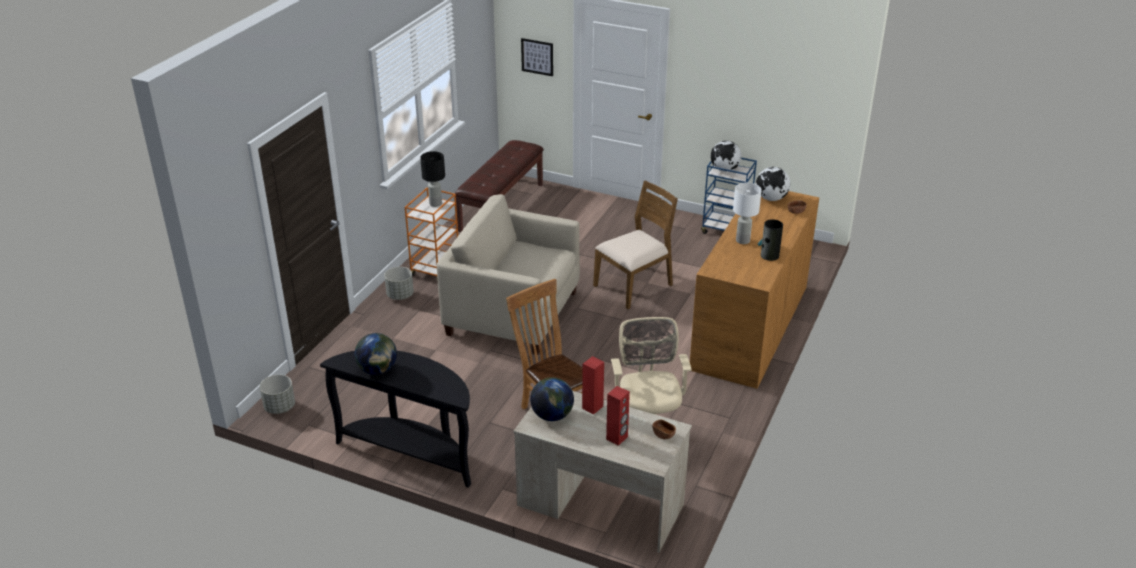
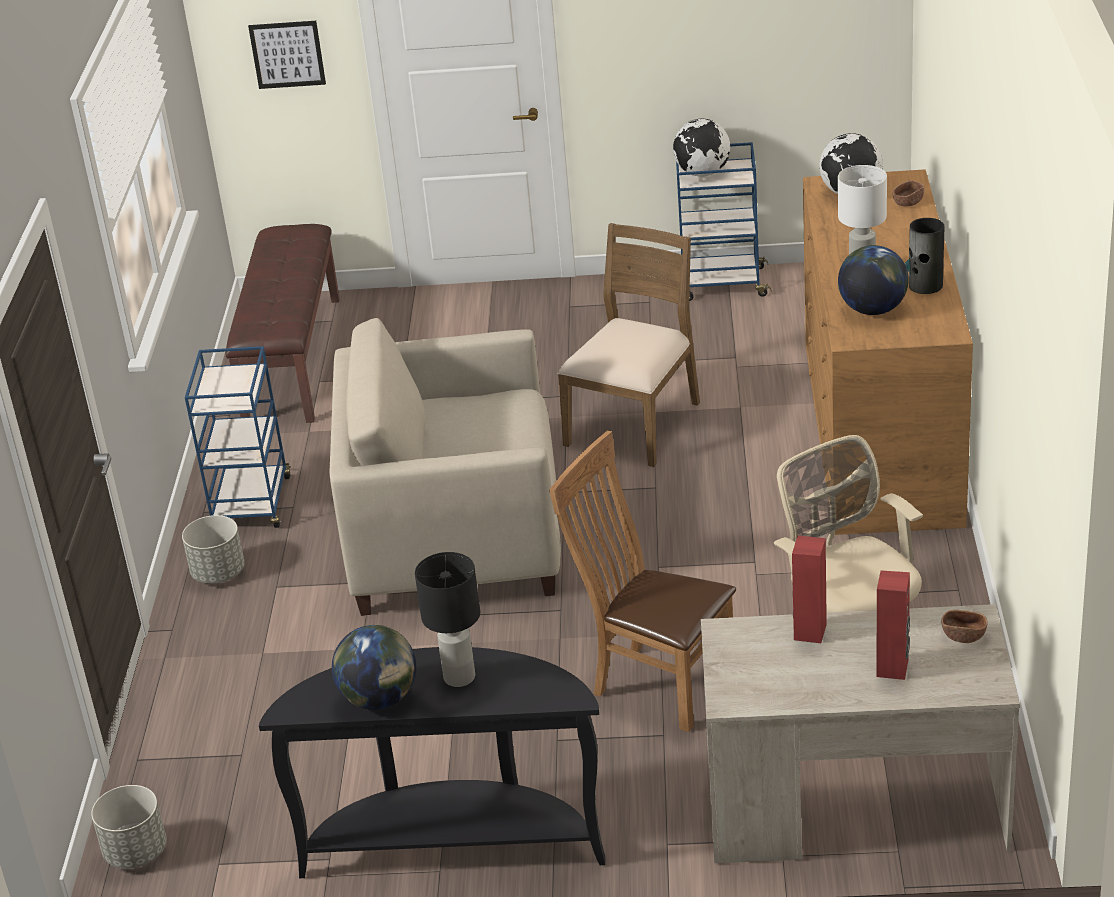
camera: 20 degrees left, 0 degrees up
orange cart [405,187,458,280] -> blue cart [185,346,291,528]
black table lamp [420,151,445,207] -> black table lamp moved to [415,552,480,687]
globe [530,377,574,421] -> globe moved to [838,245,909,315]

